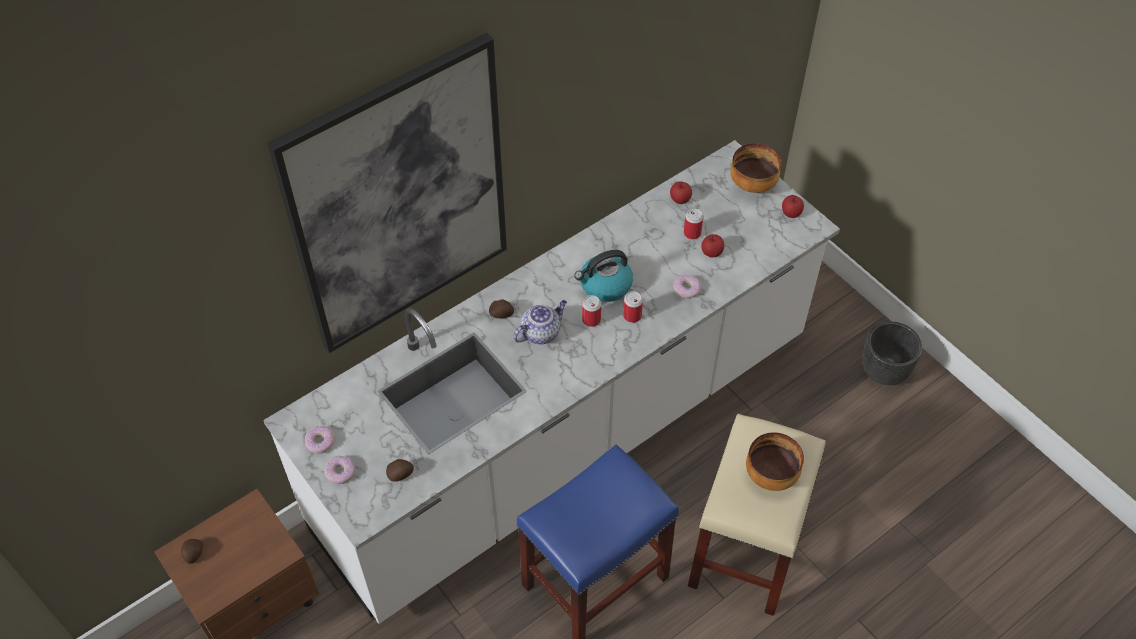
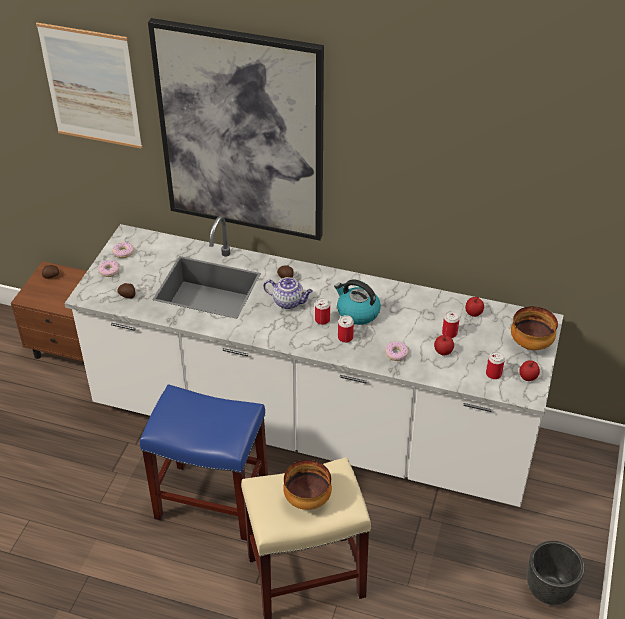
camera: 55 degrees right, 10 degrees down
none -> picture [36,23,142,149]
none -> can [486,351,505,379]

